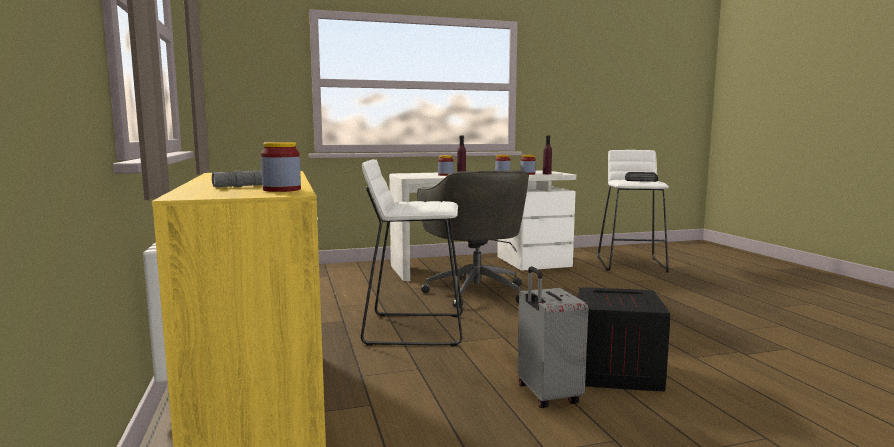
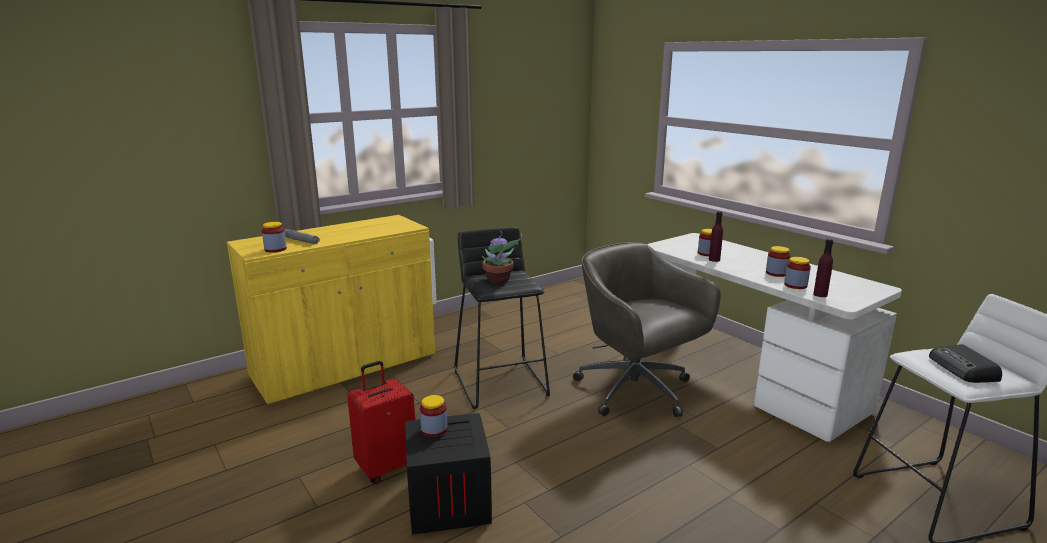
camera: 70 degrees right, 10 degrees up
white stool [361,159,463,346] -> black stool [455,227,550,409]
grey office chair [417,170,529,308] -> grey office chair turned 90 degrees clockwise [573,242,721,417]
grey suitcase [518,266,588,408] -> red suitcase [347,361,415,483]
none -> jar [420,395,447,437]
none -> potted plant [482,231,523,283]

